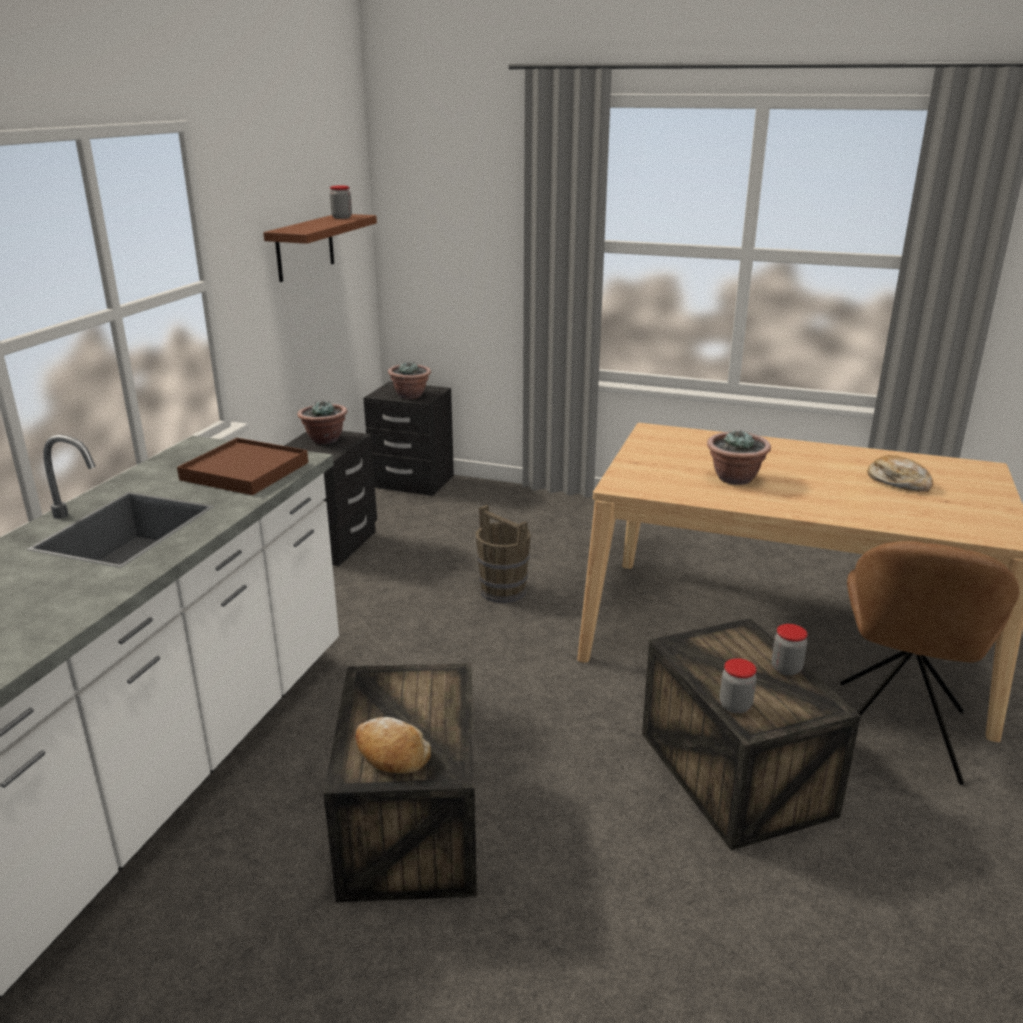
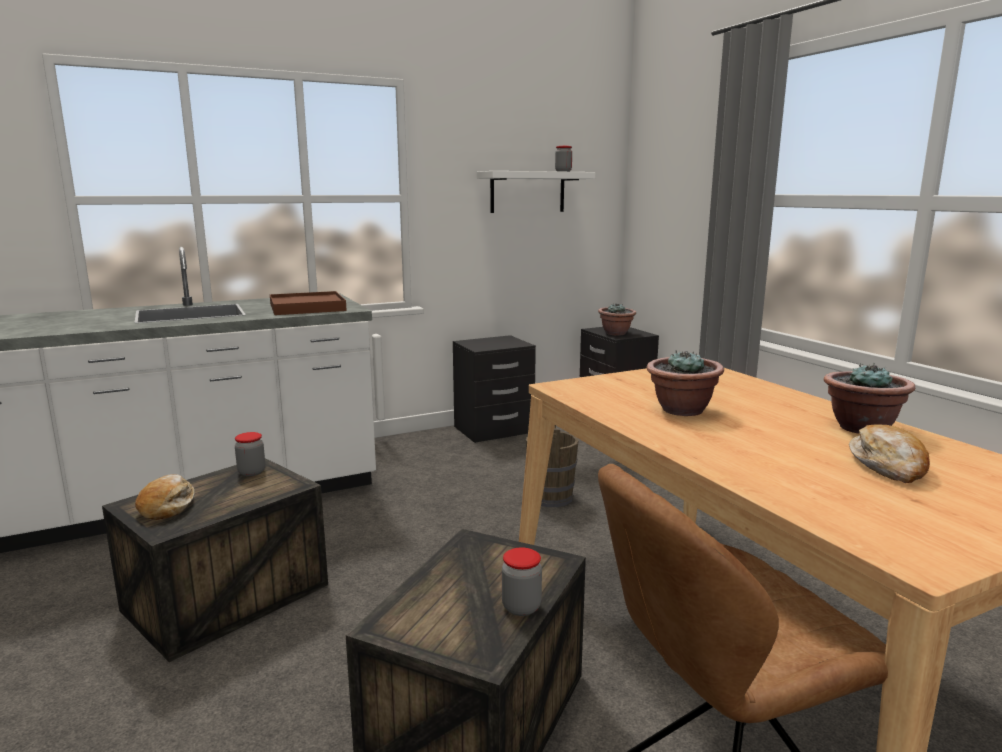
camera: 45 degrees right, 10 degrees down
brown shelf [263,214,377,282] -> white shelf [477,171,595,213]
potted plant [297,400,347,444] -> potted plant moved to [824,363,915,434]
jar [720,658,757,714] -> jar moved to [235,432,265,476]

